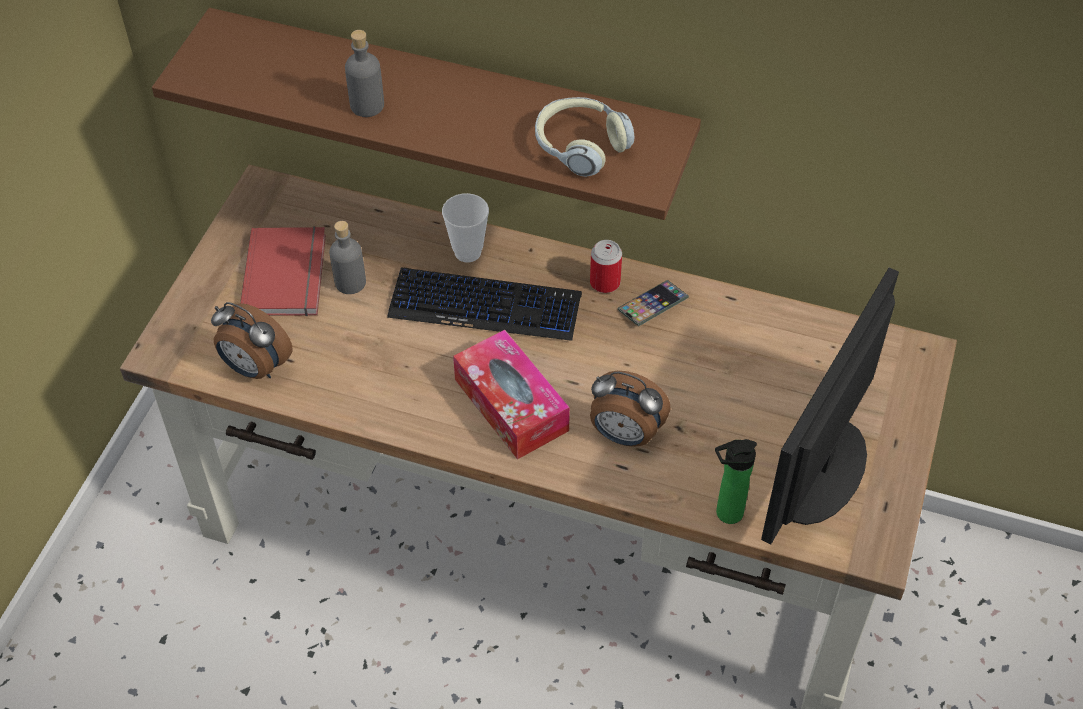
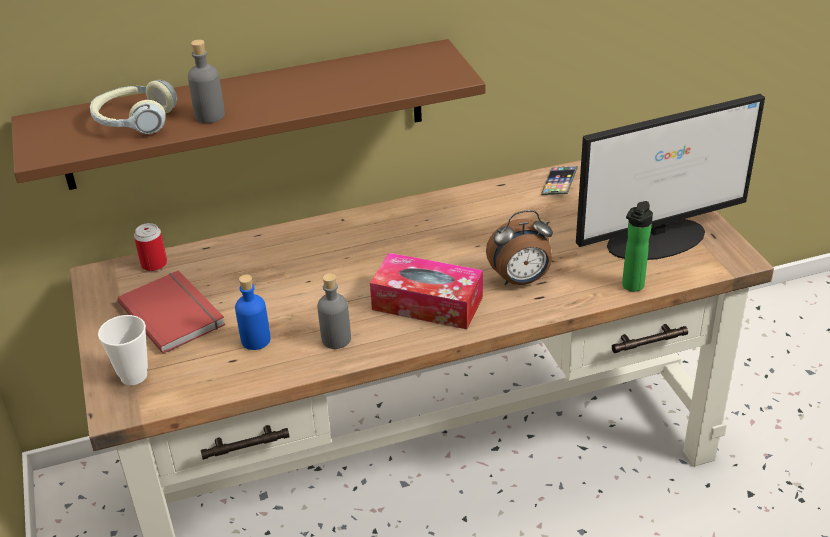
camera: 35 degrees left, 15 degrees down
alarm clock [211,302,292,379] -> none
grey bottle [329,221,366,294] -> grey bottle moved to [317,273,351,349]
keyboard [387,267,582,341] -> none
cup [442,193,489,262] -> cup moved to [98,315,148,385]
headphones [535,97,635,177] -> headphones moved to [90,80,177,134]
can [590,240,622,293] -> can moved to [134,223,167,271]
phone [617,280,689,326] -> phone moved to [541,166,578,195]
monitor [761,268,899,544] -> monitor turned 105 degrees counterclockwise [576,94,765,260]
none -> blue bottle [235,275,271,350]

